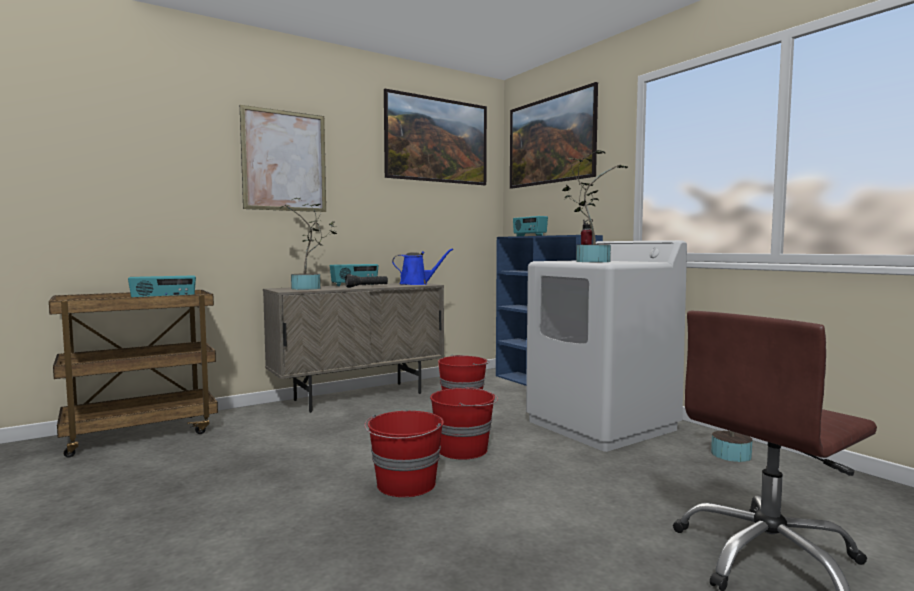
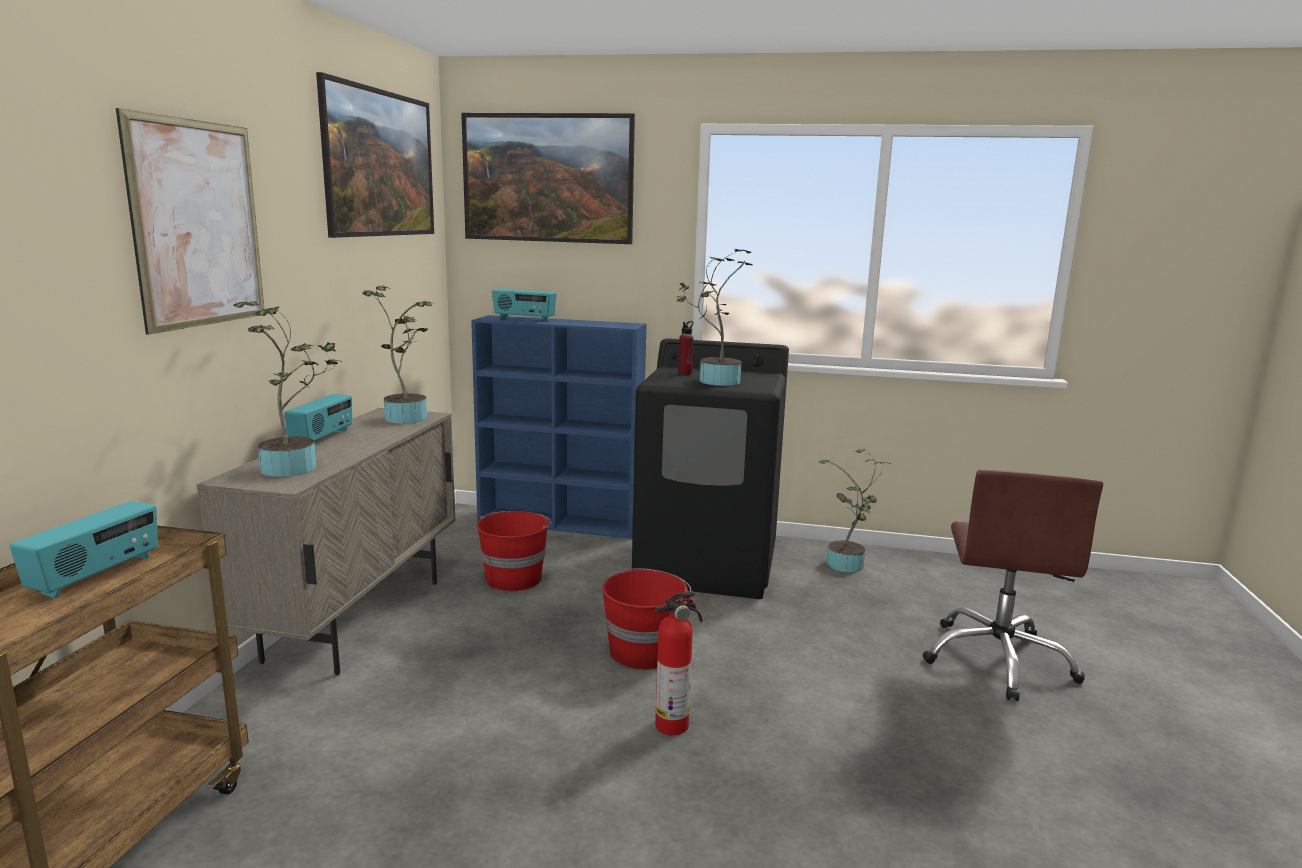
camera: 45 degrees left, 10 degrees up
black flashlight [345,274,388,288] -> none
red bucket [365,411,444,497] -> fire extinguisher [655,591,702,735]
blue watering can [392,248,453,285] -> potted plant [363,285,435,424]
white washing machine [526,240,687,452] -> black washing machine [632,338,789,599]

